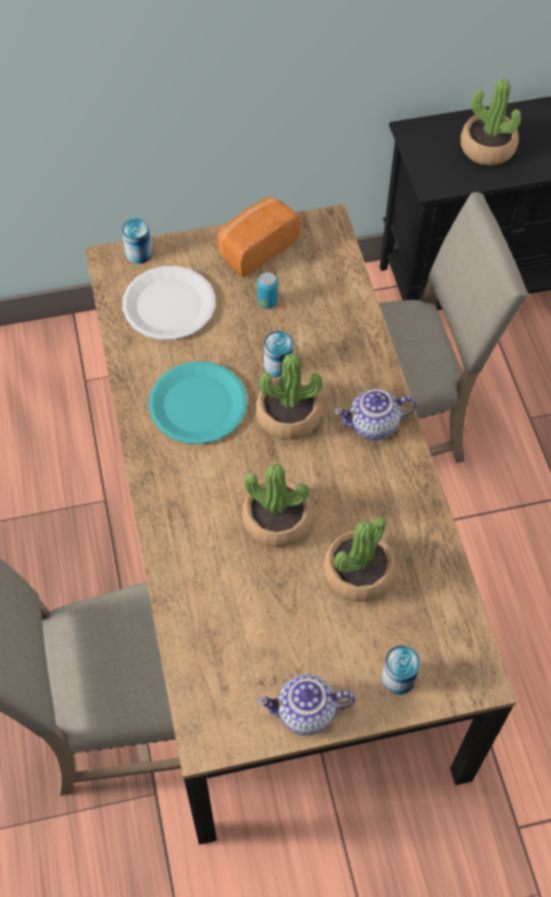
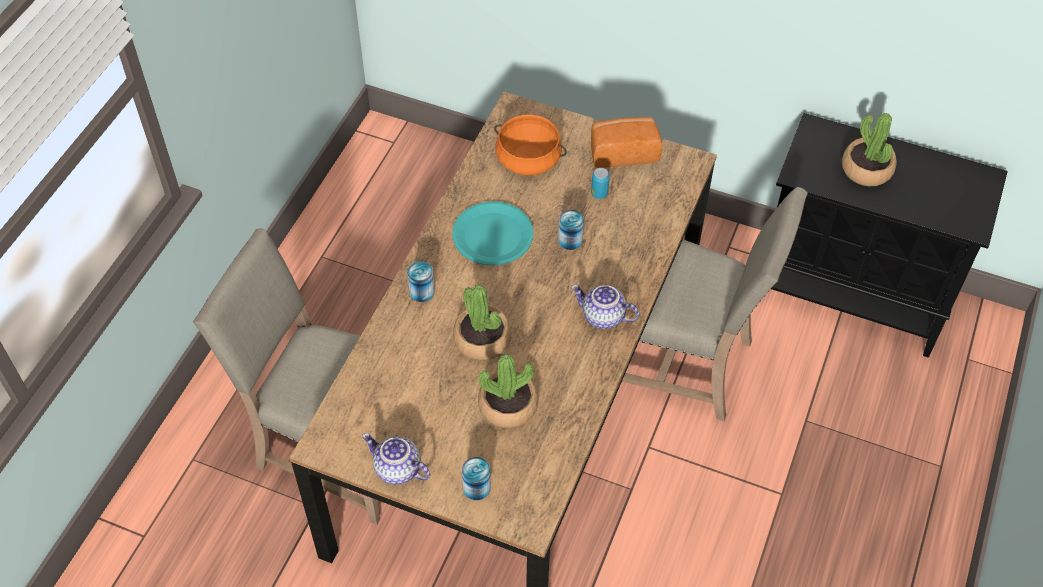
camera: 35 degrees right, 5 degrees down
can [122,218,153,264] -> can moved to [407,261,435,302]
white plate [122,266,215,340] -> orange cooking pot [494,115,567,175]
potted plant [255,353,323,440] -> none

